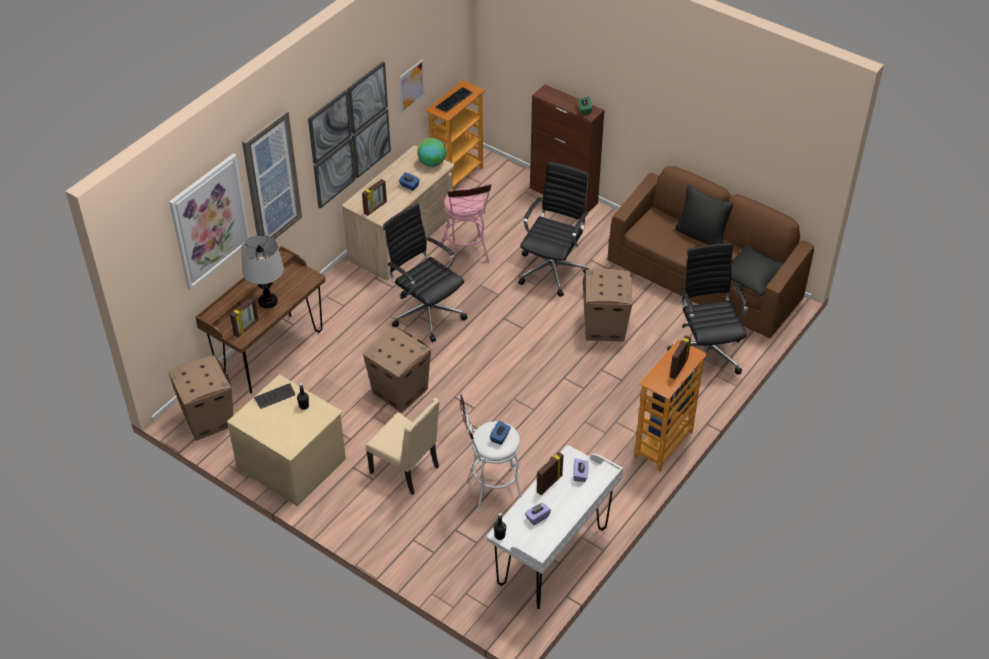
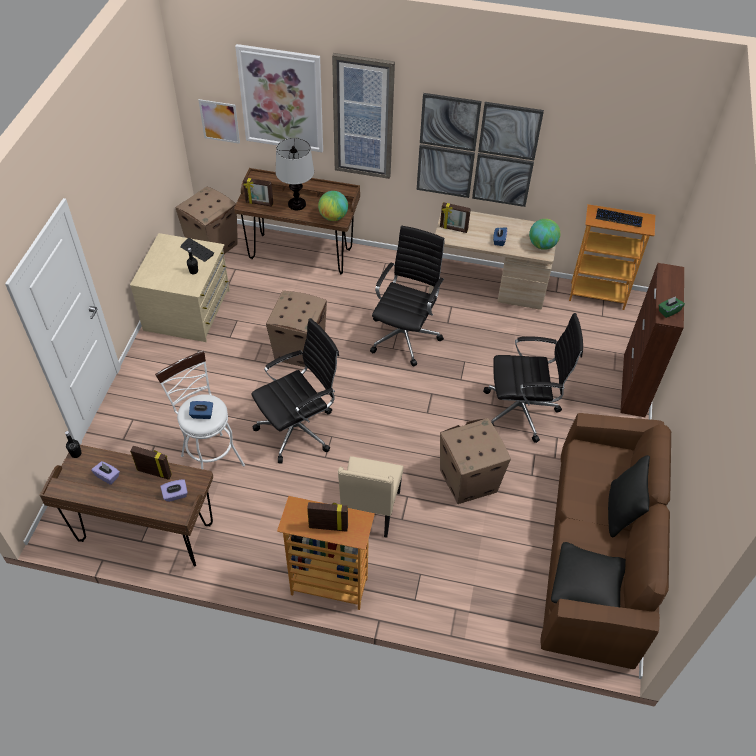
camera: 65 degrees right, 5 degrees up
beige chair [366,398,440,495] -> beige chair moved to [338,456,403,538]
picture [399,59,425,114] -> picture moved to [199,99,240,144]
pink stool [442,184,492,269] -> none
white desk [487,445,623,609] -> brown desk [40,445,213,566]
black office chair [667,243,748,374] -> black office chair moved to [252,318,339,463]
none -> globe [318,191,348,221]

